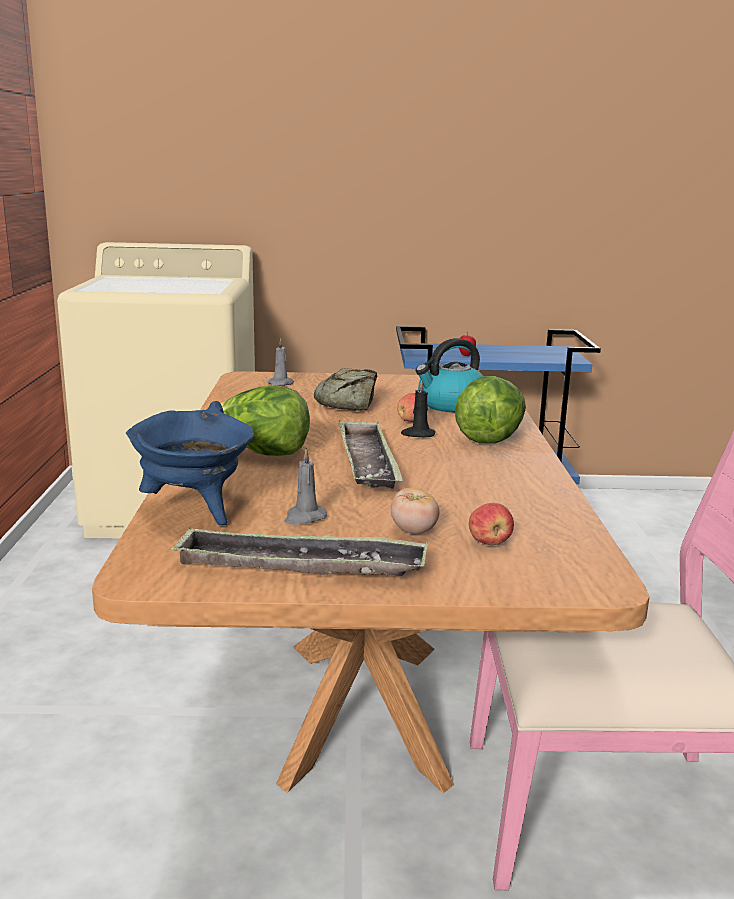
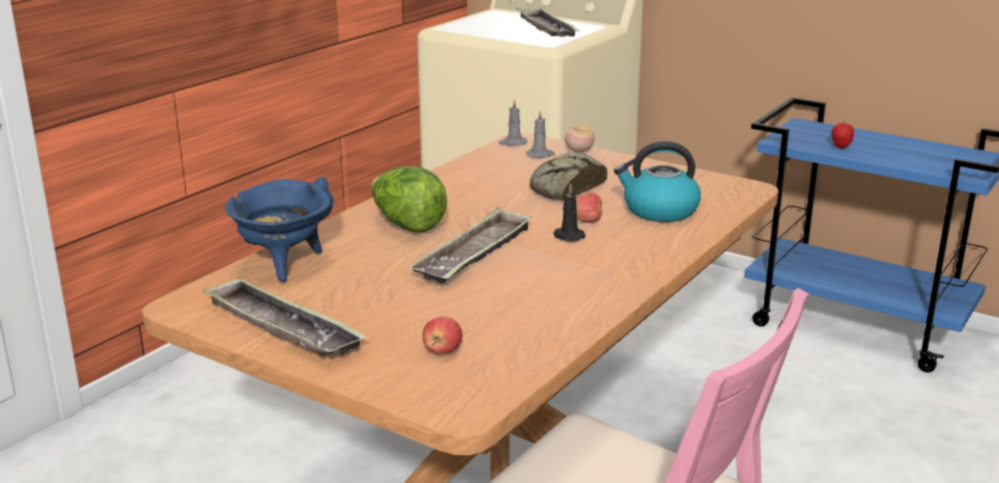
camera: 35 degrees right, 5 degrees up
grey candle [285,448,327,525] -> grey candle moved to [499,99,527,146]
tomato [391,488,439,534] -> tomato moved to [565,125,594,152]
lettuce [455,376,526,444] -> none
none -> tray [516,7,580,37]

